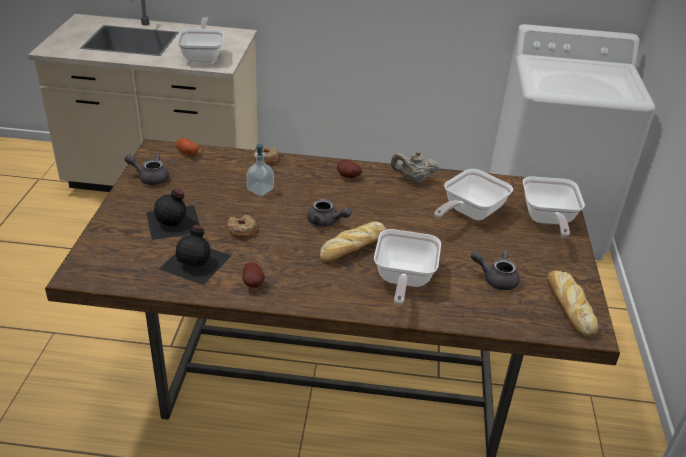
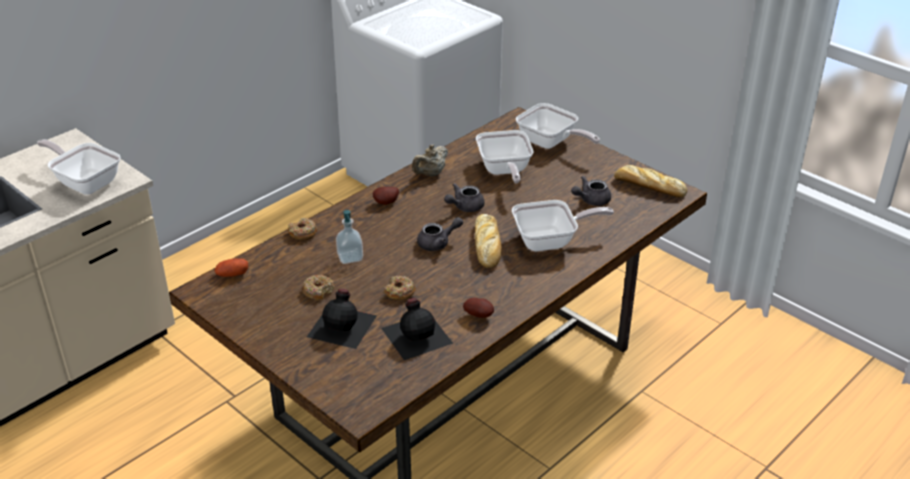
camera: 50 degrees left, 0 degrees up
grey teapot [124,154,169,185] -> grey teapot moved to [444,183,485,212]
frying pan [374,229,441,306] -> frying pan turned 60 degrees counterclockwise [512,200,614,251]
none -> donut [302,274,335,301]

